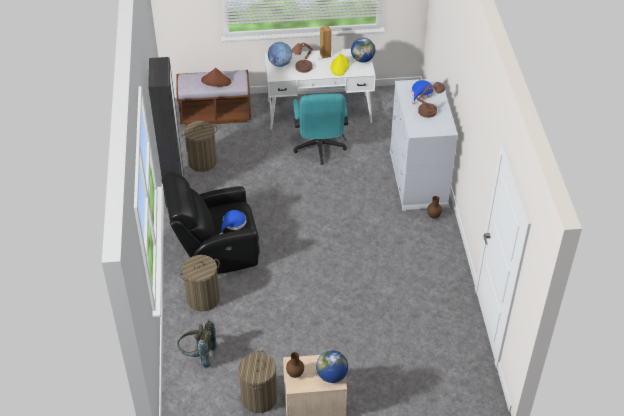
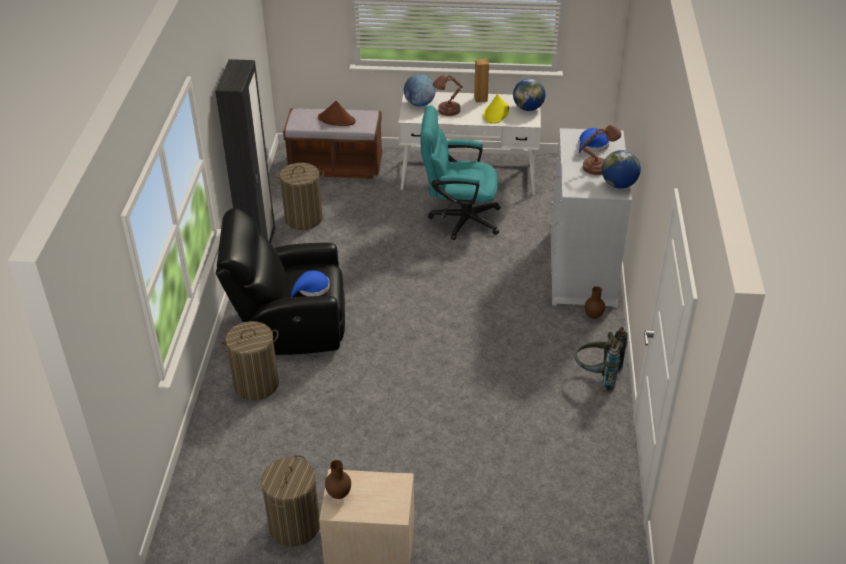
camera: 10 degrees right, 5 degrees down
grey backpack [177,320,217,368] -> grey backpack moved to [574,327,628,392]
turquoise office chair [293,93,348,165] -> turquoise office chair turned 90 degrees clockwise [420,105,501,240]
globe [316,350,348,383] -> globe moved to [602,150,641,189]

